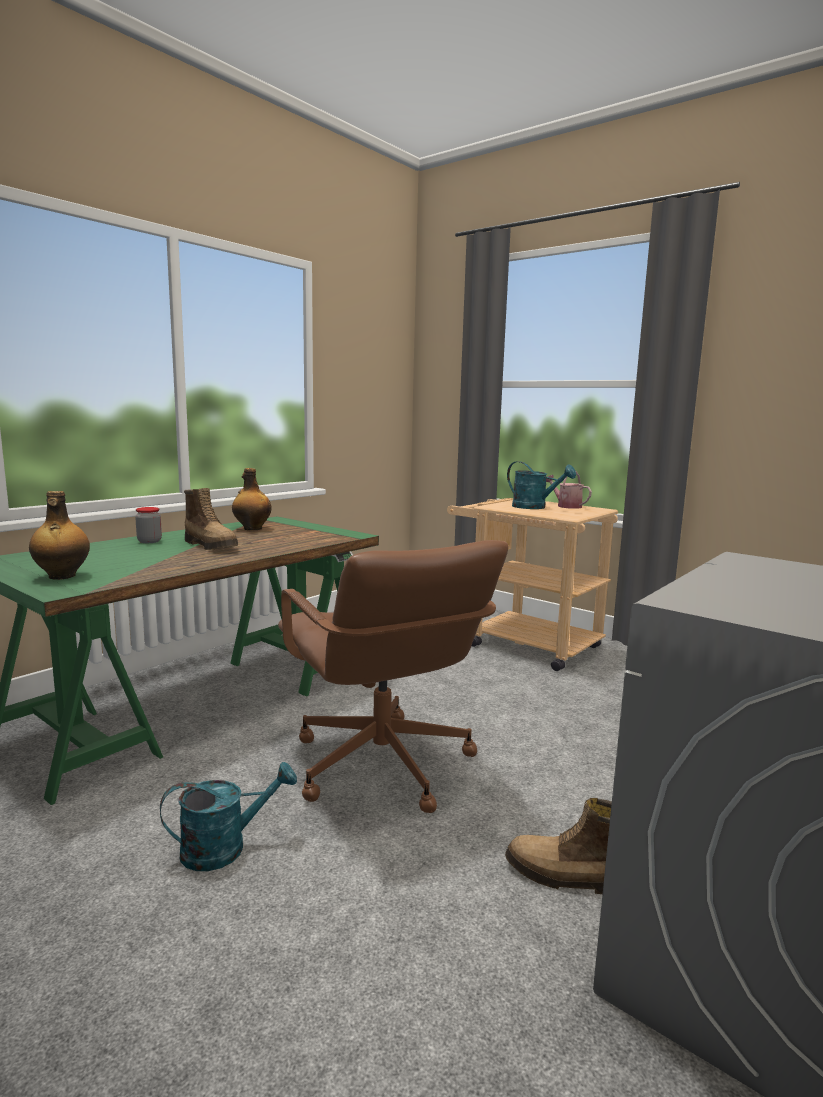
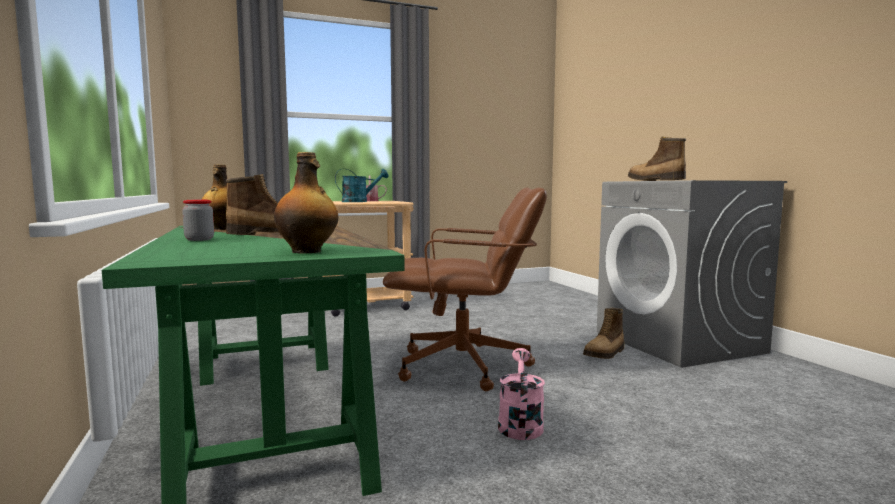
camera: 60 degrees left, 5 degrees down
turquoise watering can [160,762,297,871] -> pink watering can [498,348,545,440]
none -> boot [628,137,686,181]

